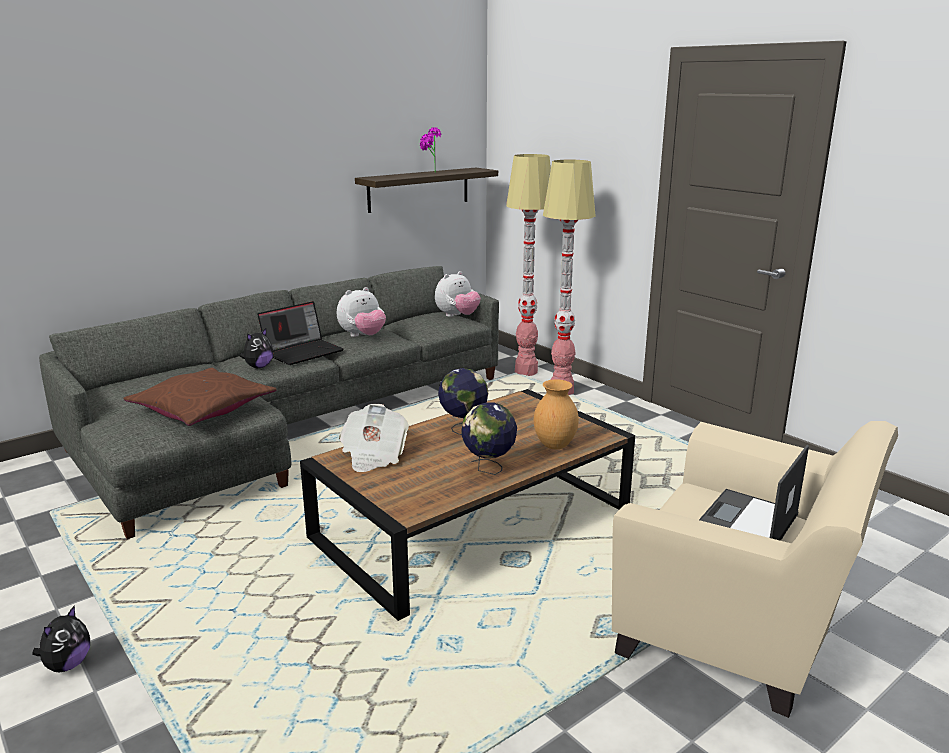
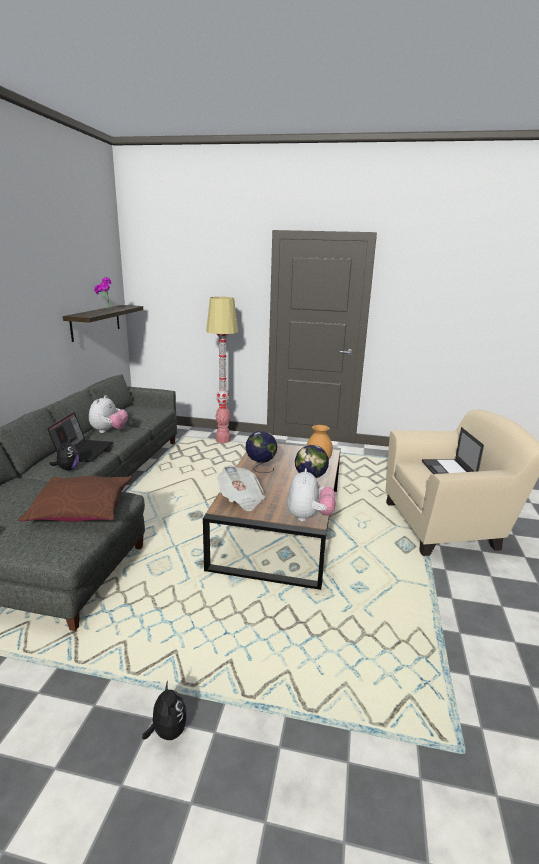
camera: 40 degrees left, 0 degrees up
plush toy [435,271,481,317] -> plush toy moved to [287,468,336,522]
floor lamp [506,154,551,376] -> none

